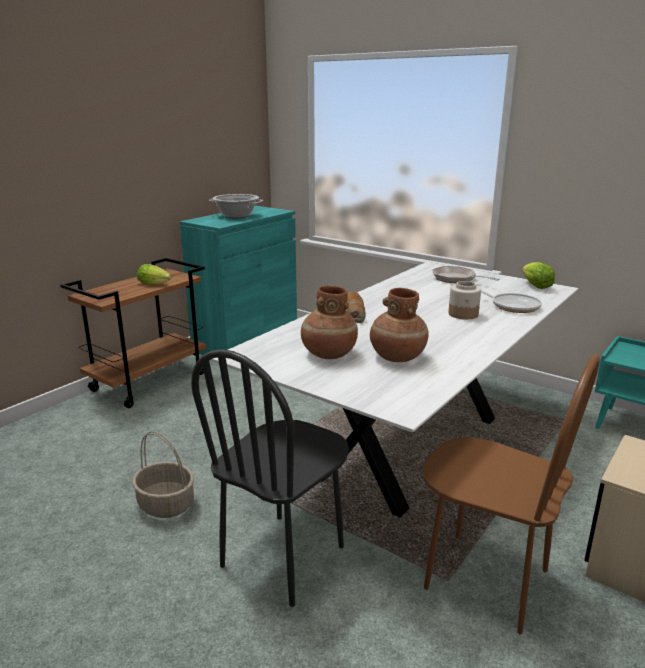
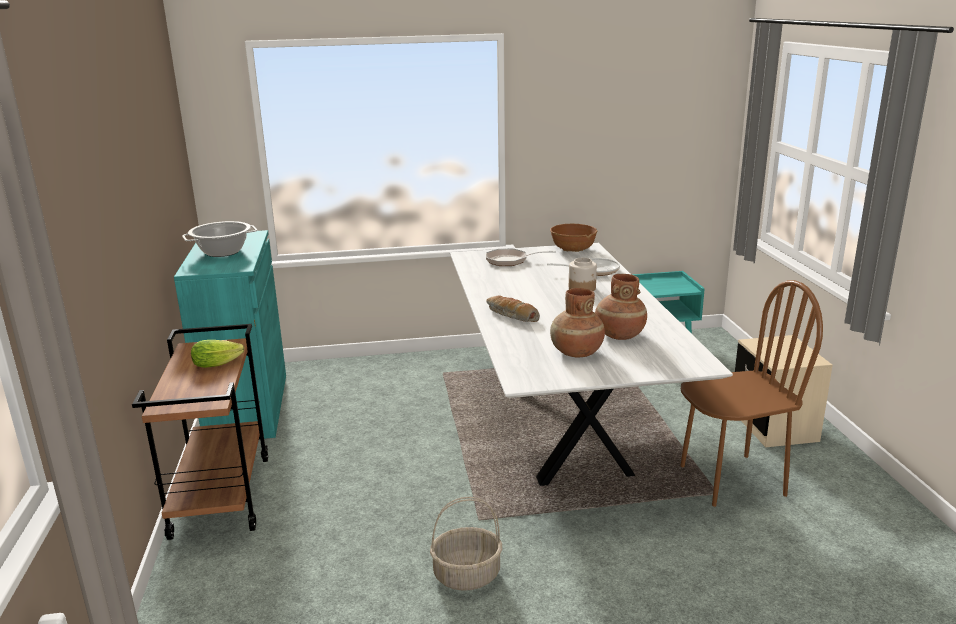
camera: 45 degrees left, 0 degrees up
black chair [191,349,349,607] -> none
lettuce [522,262,555,289] -> brown bowl [550,224,597,252]

